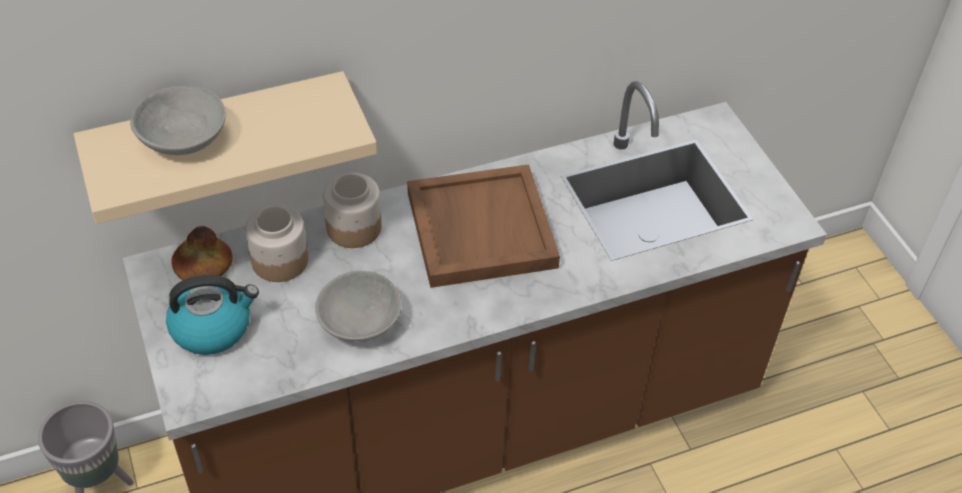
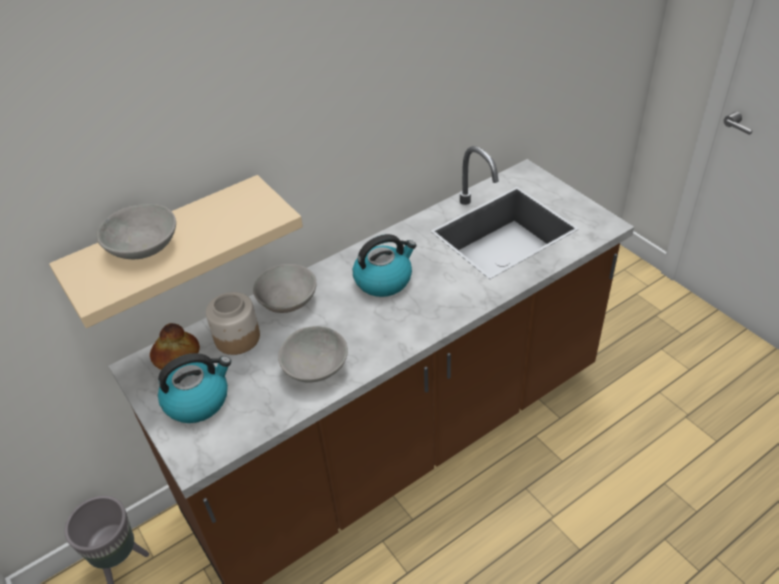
camera: 10 degrees left, 5 degrees down
jar [323,173,382,248] -> grey bowl [253,264,317,313]
brown tray [407,164,560,288] -> kettle [353,234,417,297]

